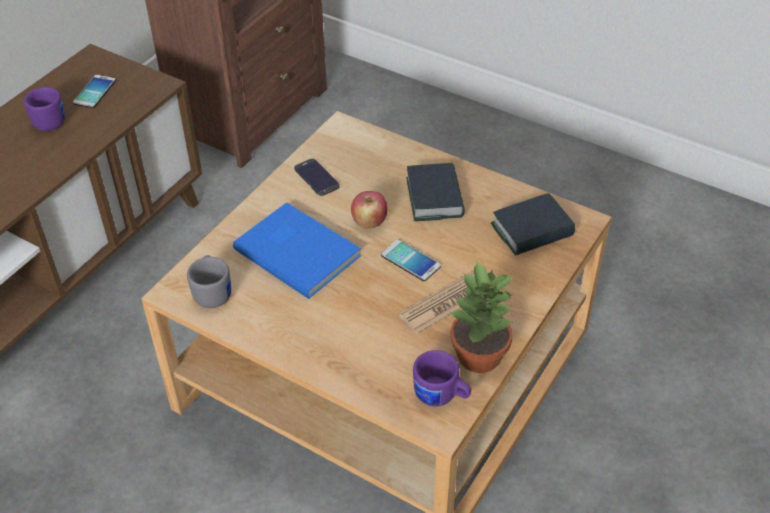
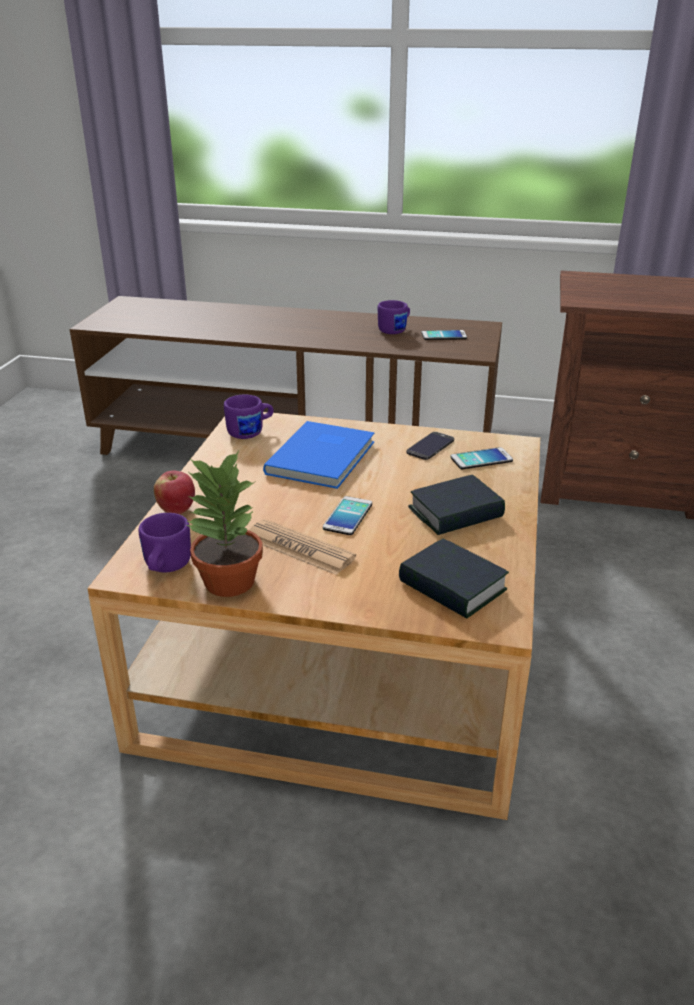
camera: 70 degrees right, 15 degrees down
grey mug [187,255,231,308] -> purple mug [224,395,274,439]
apple [351,191,388,229] -> apple moved to [154,471,195,514]
none -> phone [450,447,513,469]

